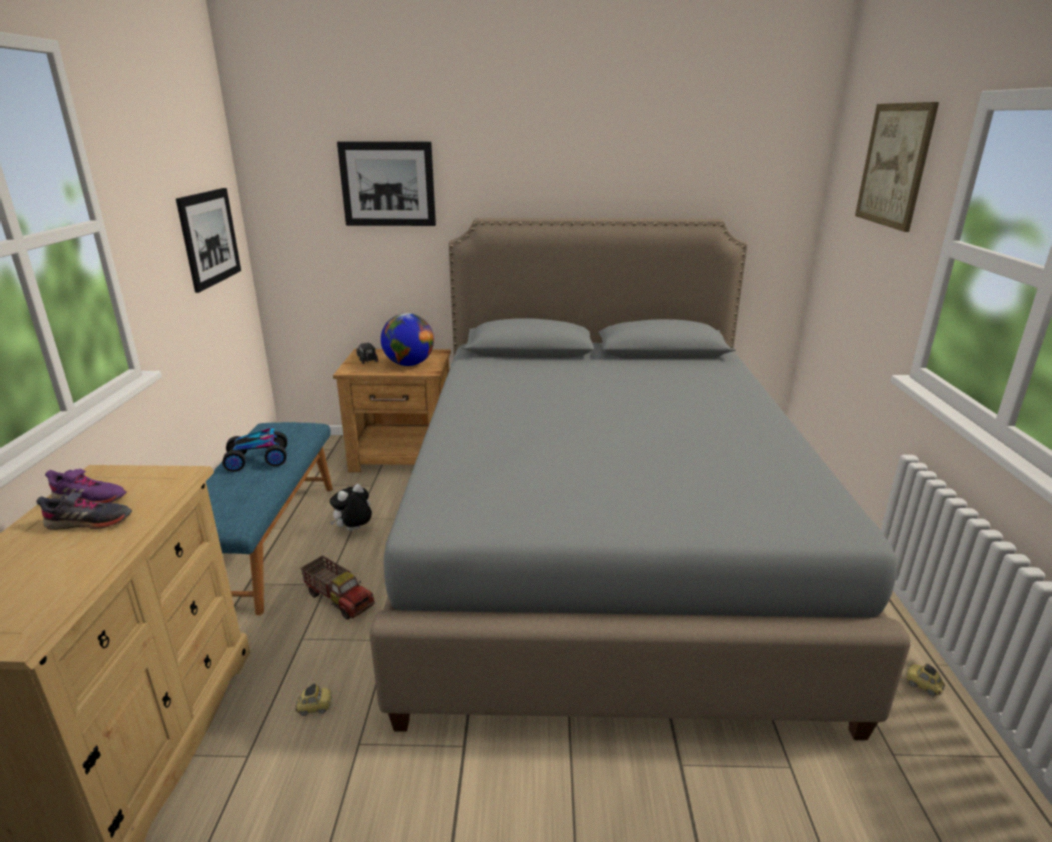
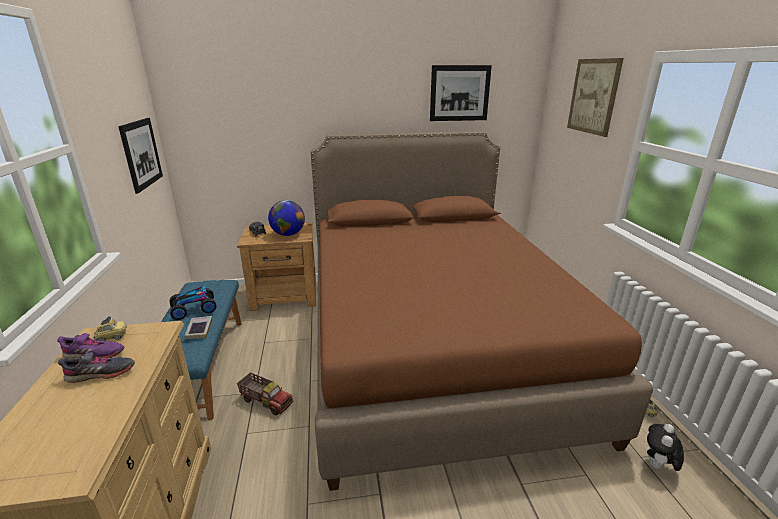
camera: 10 degrees left, 0 degrees up
toy car [295,683,332,716] -> toy car moved to [94,316,126,341]
plush toy [329,484,372,531] -> plush toy moved to [647,424,684,471]
picture [337,142,436,226] -> picture moved to [430,65,492,121]
grey bed [369,218,910,740] -> brown bed [310,131,653,491]
none -> book [184,316,212,339]

